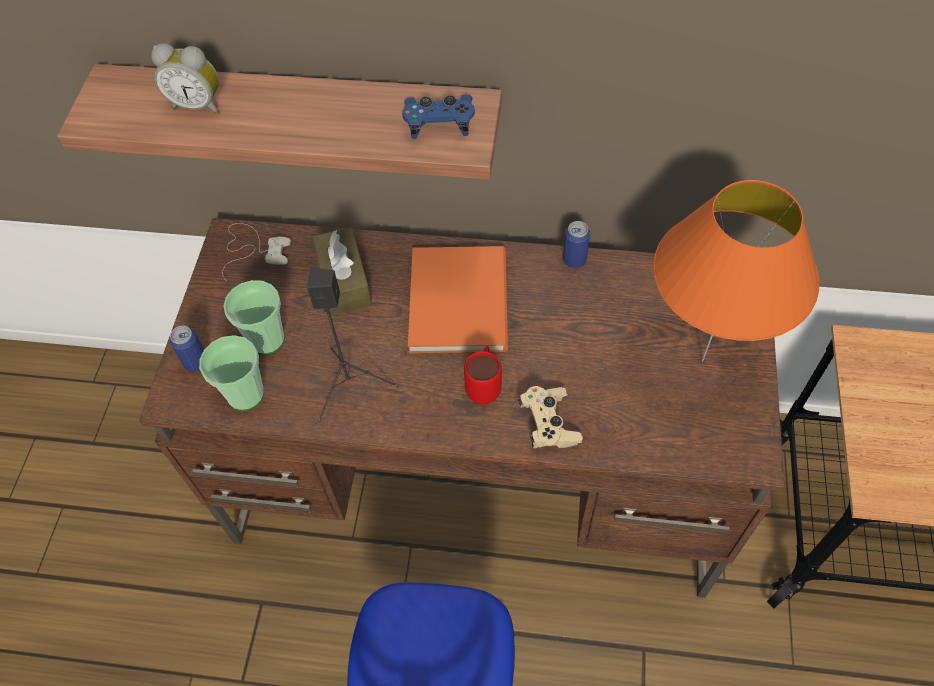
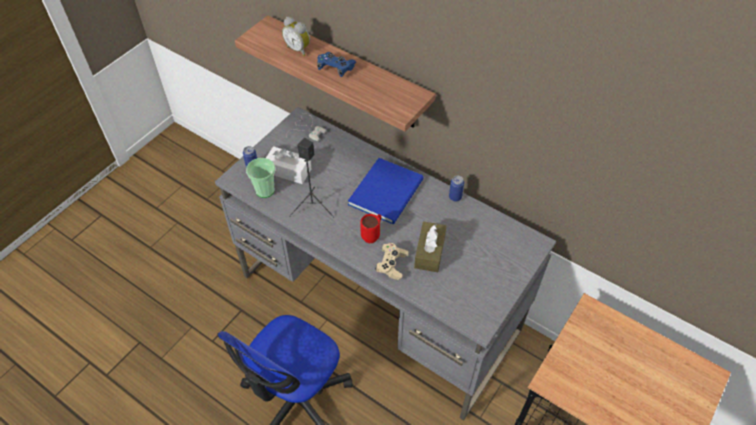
camera: 25 degrees right, 5 degrees down
brown desk [139,218,785,598] -> grey desk [215,107,556,421]
cup [224,280,285,354] -> white tissue box [266,146,311,184]
brown tissue box [312,227,372,315] -> brown tissue box moved to [414,221,446,272]
blue game controller [402,94,475,139] -> blue game controller moved to [317,52,356,77]
orange book [408,246,508,353] -> blue book [348,158,424,224]
orange table lamp [653,180,819,361] -> none

